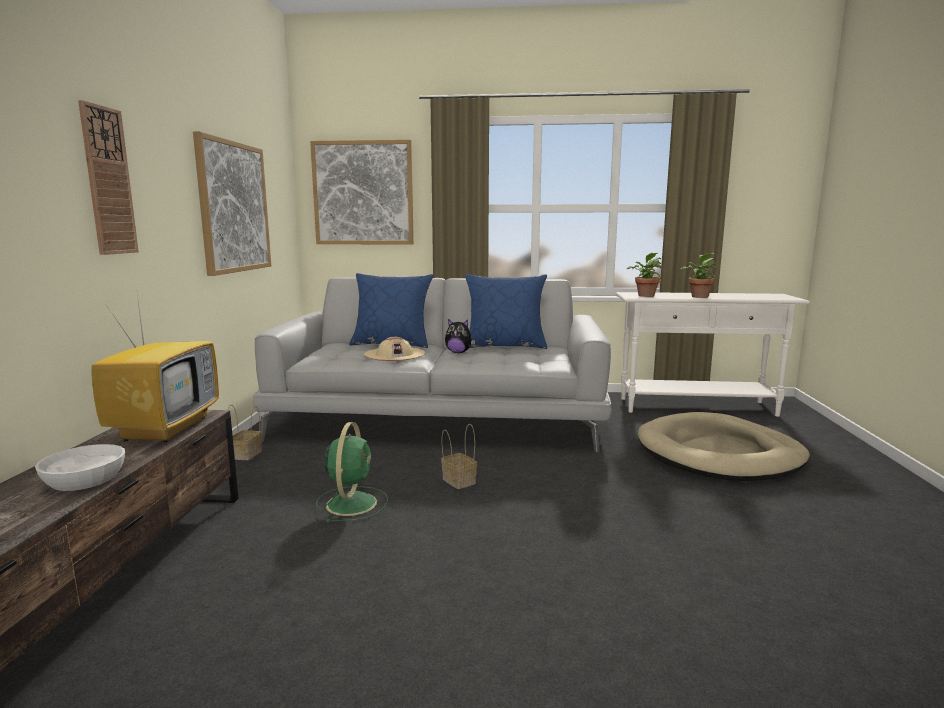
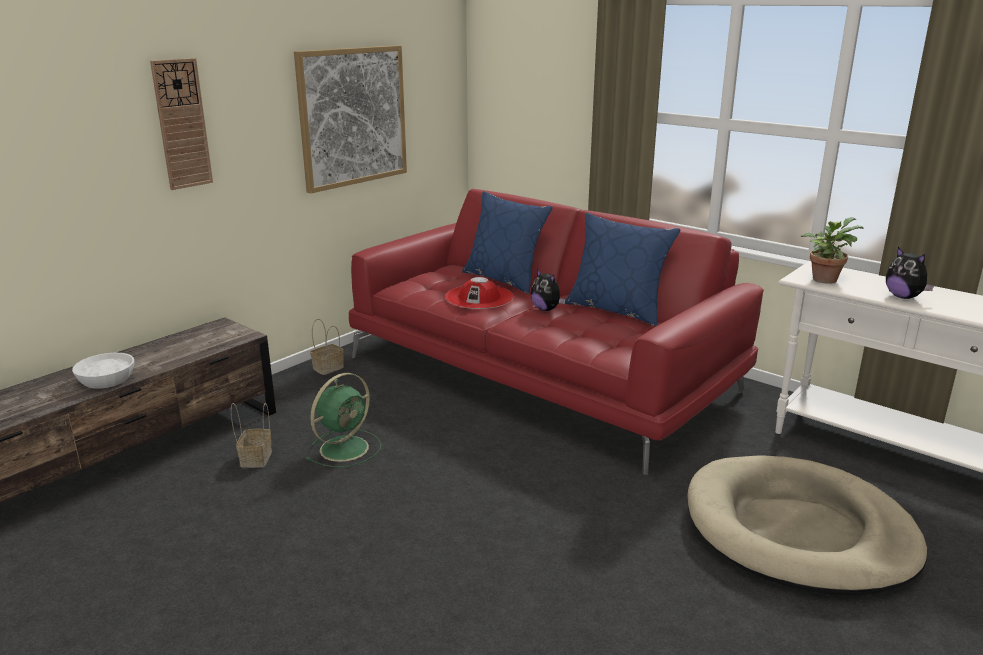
camera: 35 degrees right, 10 degrees up
television [91,287,219,443] -> none
grey sofa [253,277,611,453] -> red sofa [349,189,764,475]
picture [310,140,414,245] -> none
beige hat [364,337,425,361] -> red hat [445,277,514,309]
basket [441,424,477,489] -> basket moved to [231,403,272,468]
potted plant [681,253,717,298] -> plush toy [886,247,934,299]

